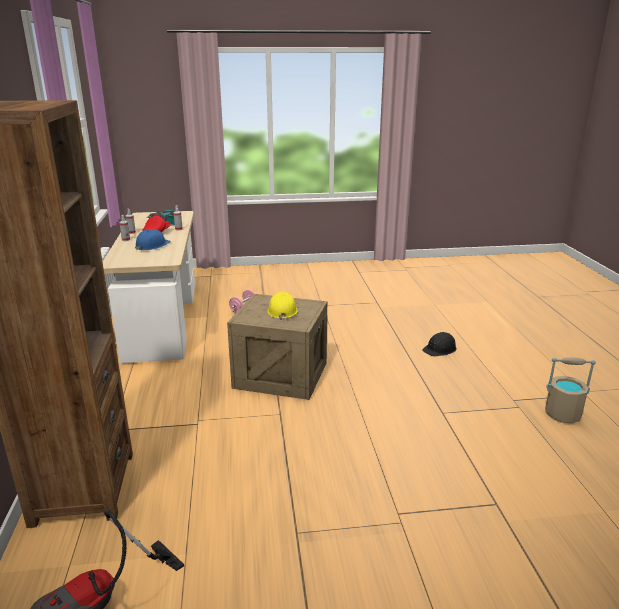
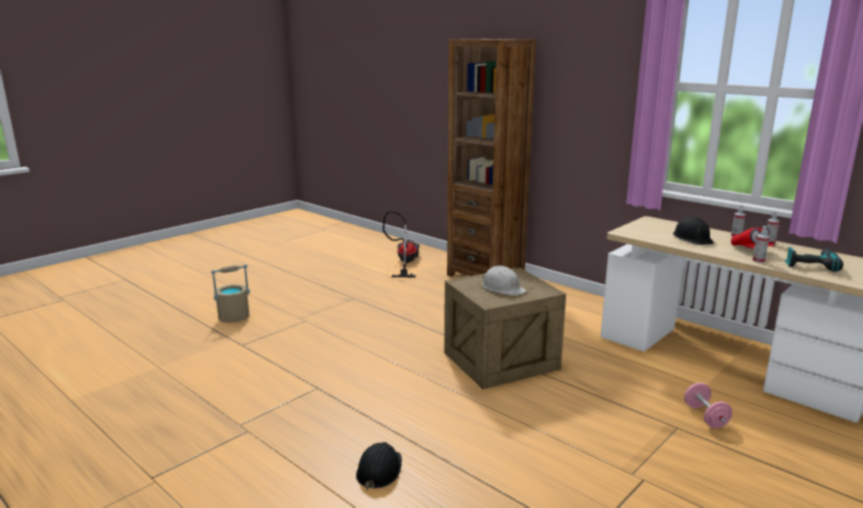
camera: 140 degrees right, 5 degrees down
blue hard hat [135,229,171,250] -> black hard hat [673,216,714,245]
yellow hard hat [268,292,298,320] -> white hard hat [482,266,527,296]
beige bucket [545,357,596,423] -> beige bucket moved to [211,264,250,323]

